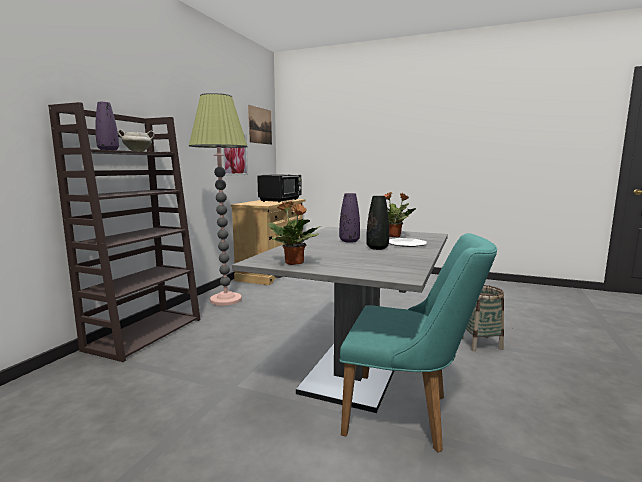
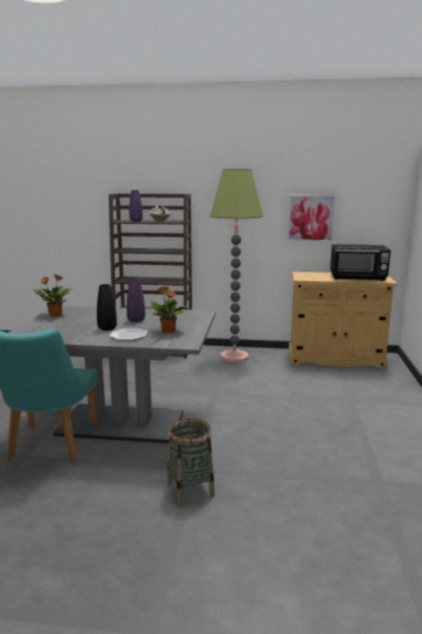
camera: 75 degrees right, 5 degrees up
picture [248,105,272,145] -> none

